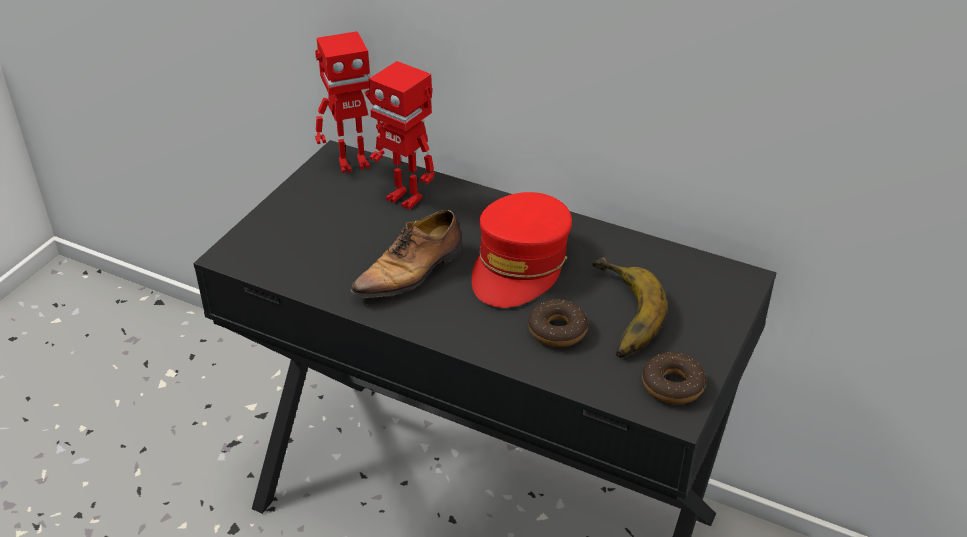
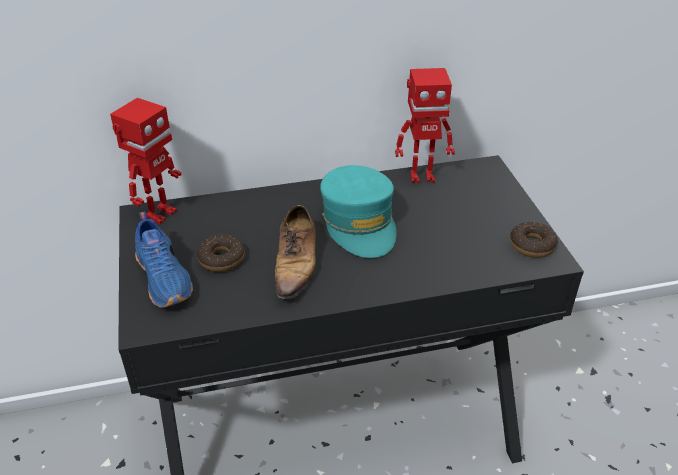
camera: 40 degrees left, 0 degrees up
toy robot [369,61,435,210] -> toy robot moved to [395,68,455,183]
red cap [472,192,572,308] -> turquoise cap [320,165,396,258]
donut [528,299,588,347] -> donut moved to [197,234,245,272]
banana [593,257,667,358] -> none
none -> blue shoe [135,212,193,308]

